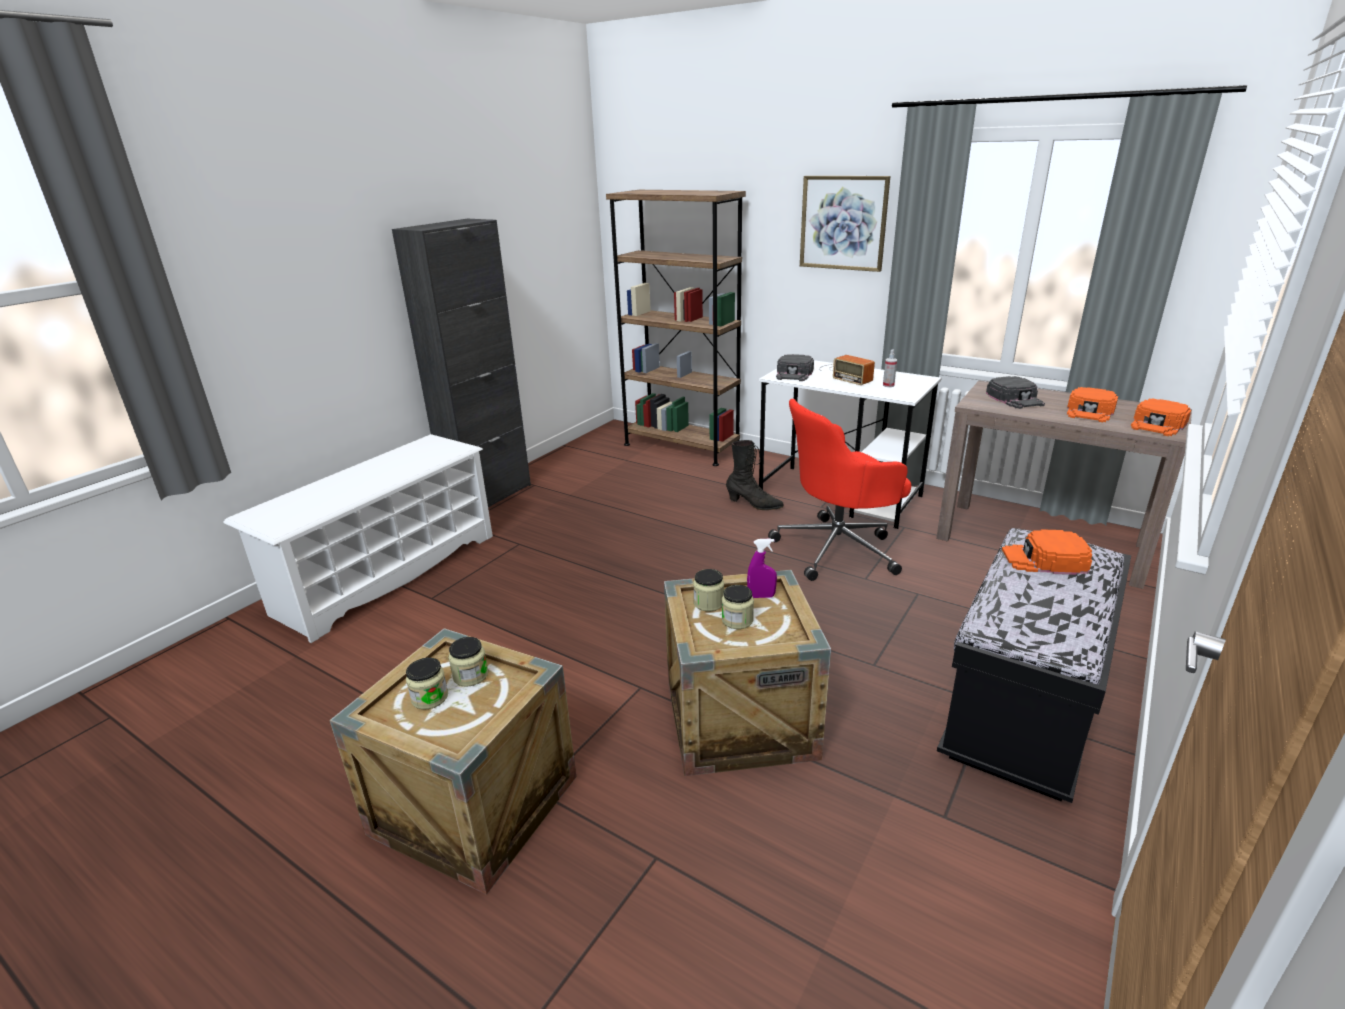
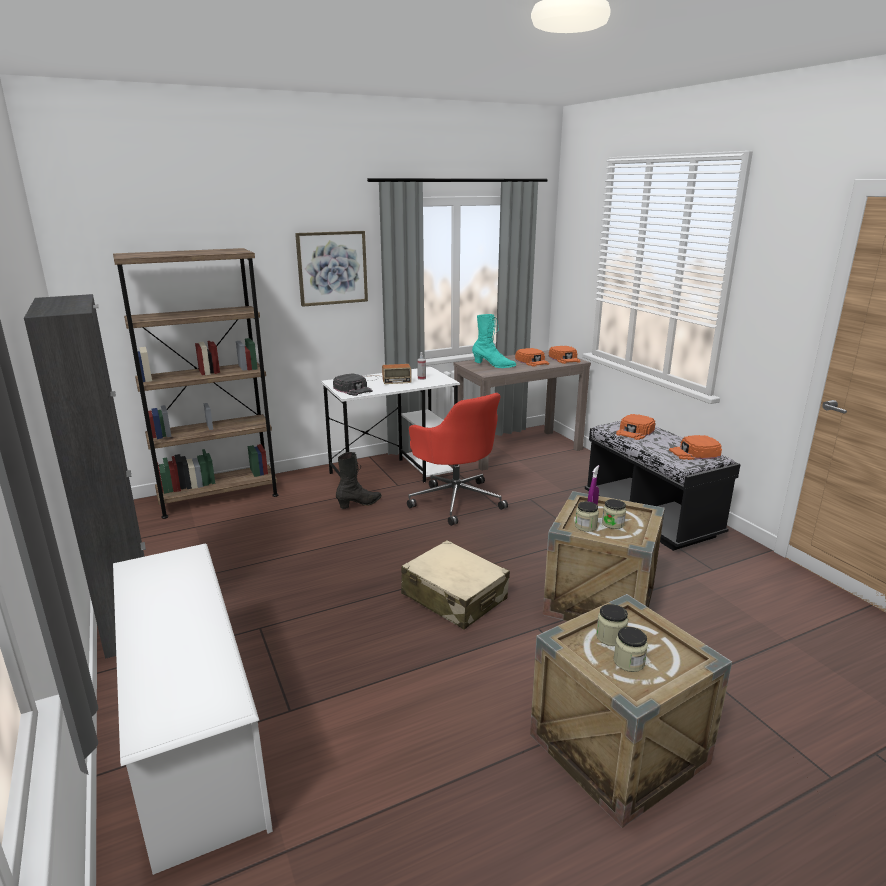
camera: 60 degrees left, 5 degrees down
red office chair [768,399,911,581] -> red office chair turned 45 degrees counterclockwise [407,393,508,526]
black cap [986,376,1045,409] -> turquoise boot [472,314,516,368]
none -> beige suitcase [401,540,510,630]
none -> orange cap [669,435,722,460]

